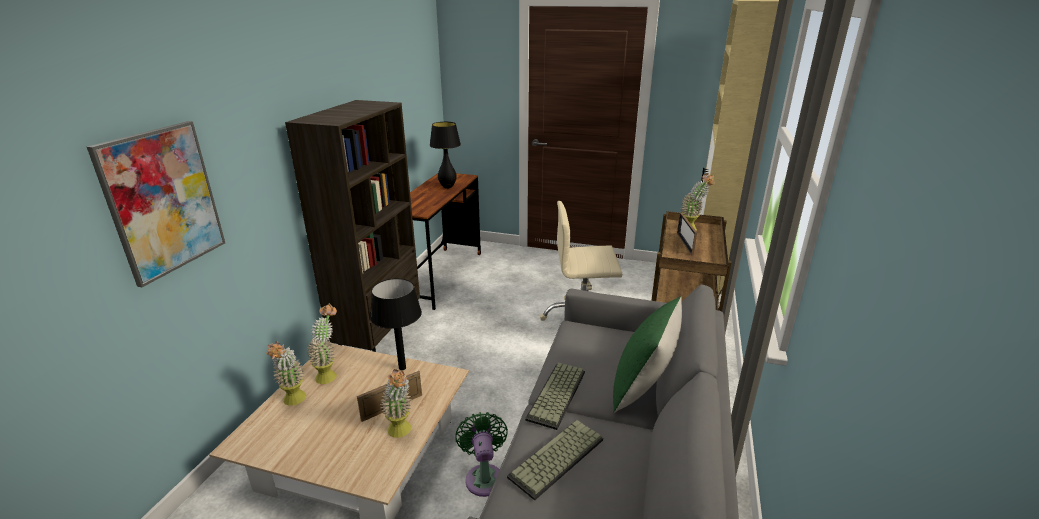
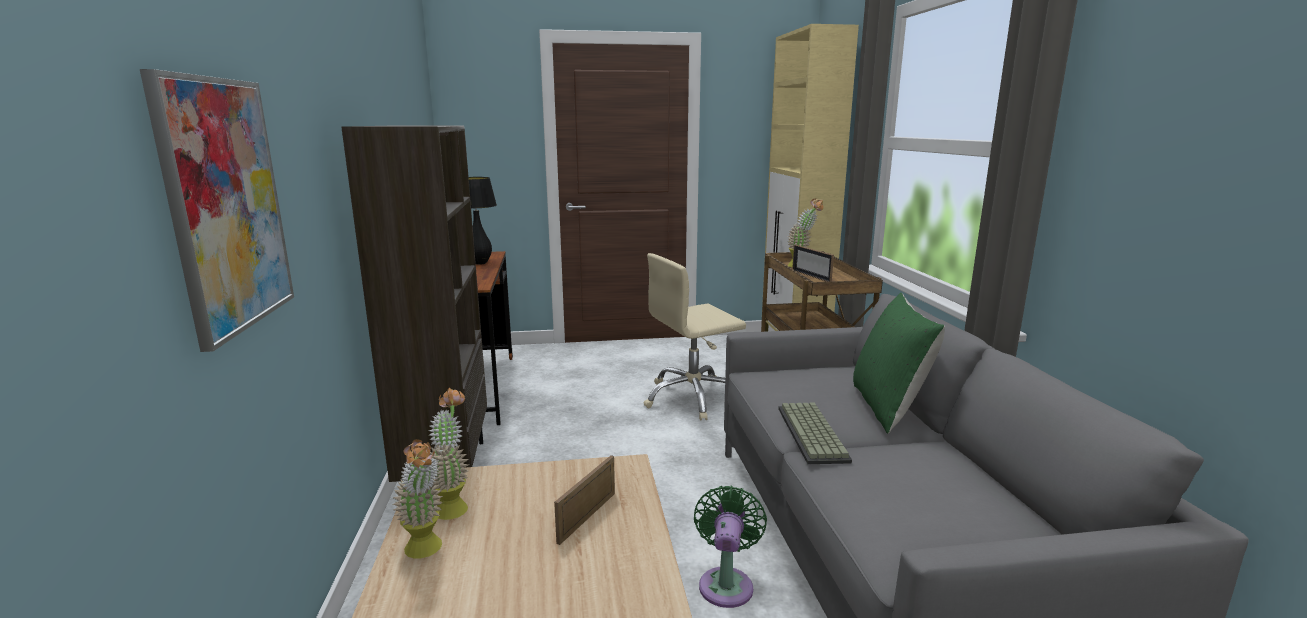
camera: 25 degrees left, 10 degrees down
black table lamp [370,279,422,370] -> none
potted plant [380,369,412,438] -> none
green fan [455,412,508,497] -> green fan turned 45 degrees clockwise [694,486,767,608]
keyboard [507,420,603,500] -> none

